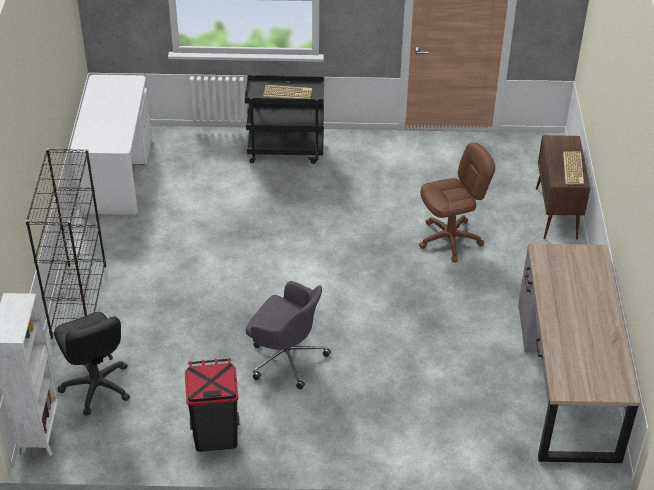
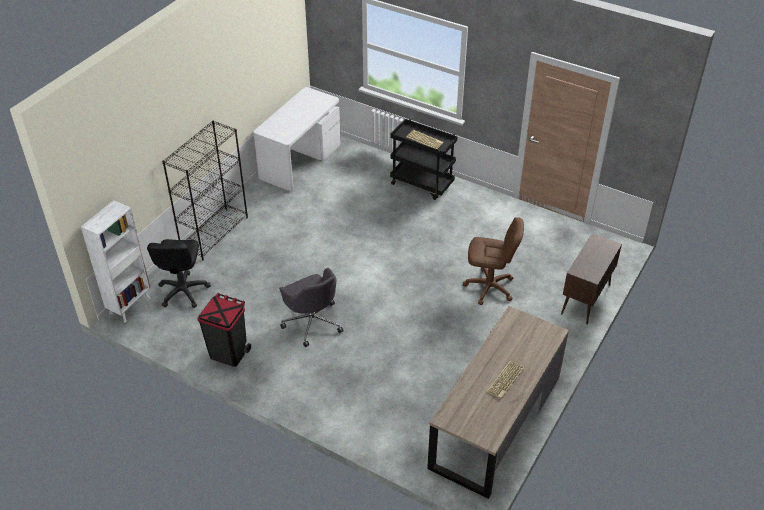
camera: 30 degrees right, 0 degrees up
keyboard [563,151,584,184] -> keyboard moved to [486,361,524,398]

